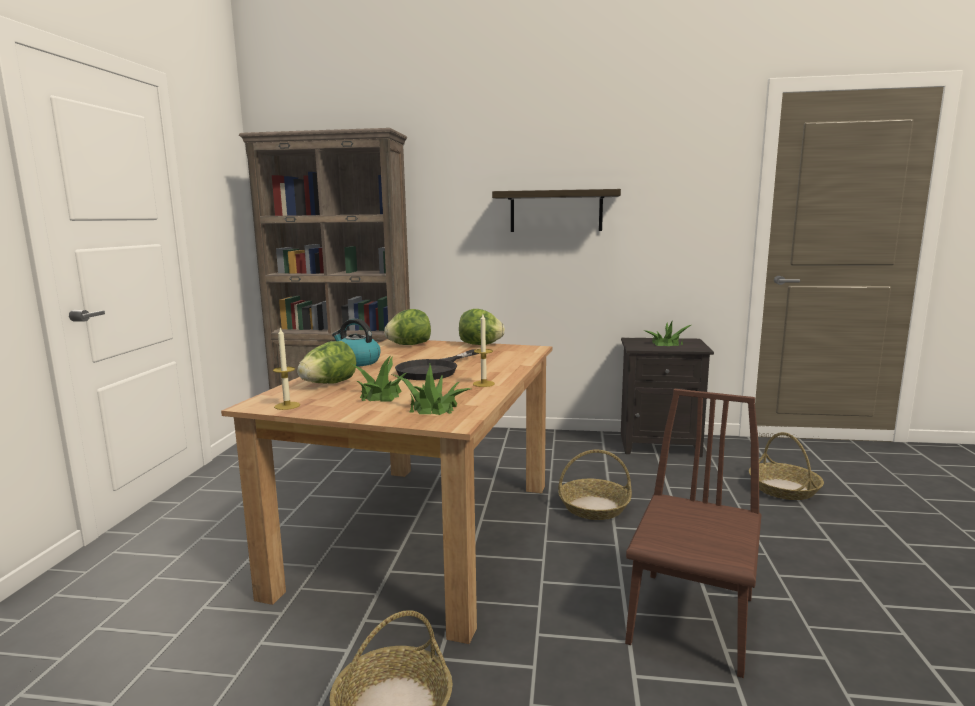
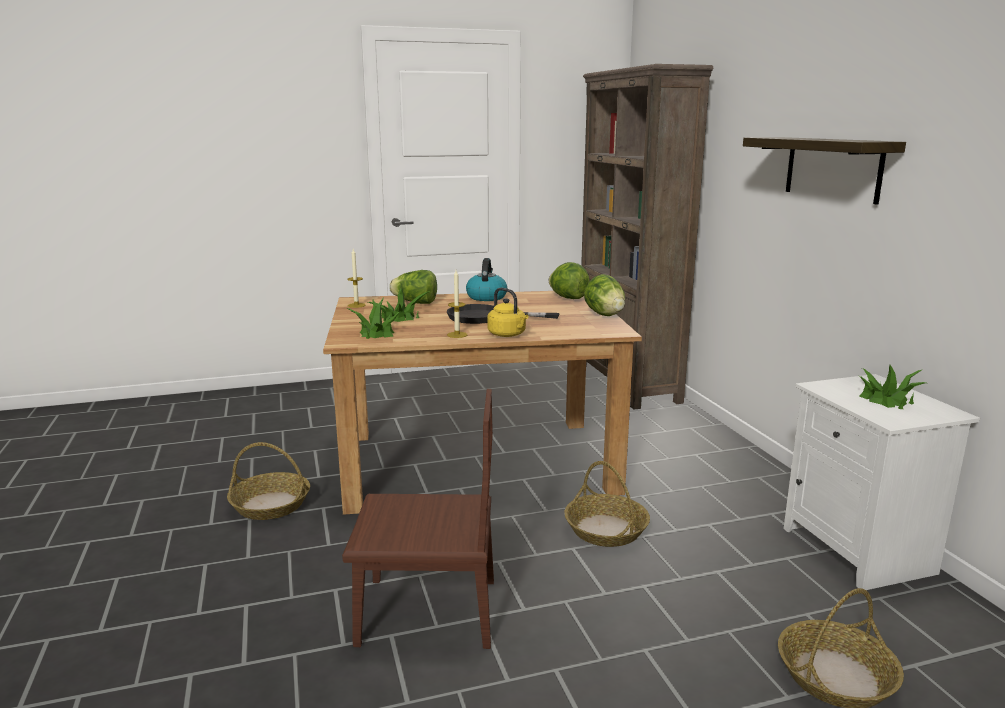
camera: 65 degrees right, 5 degrees up
black nightstand [621,338,714,457] -> white nightstand [783,374,980,590]
none -> yellow kettle [487,288,528,337]

